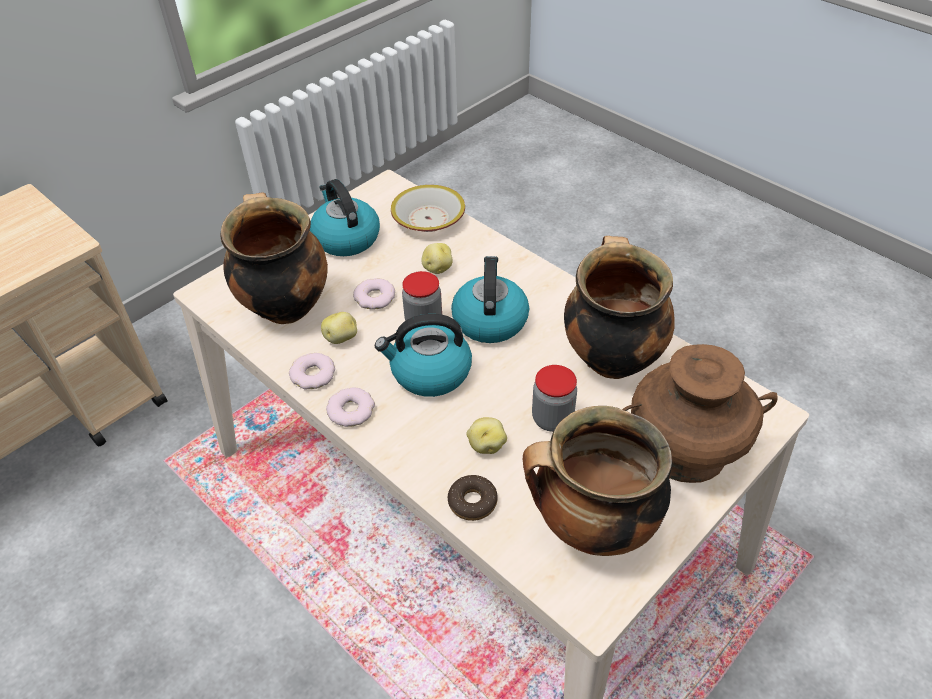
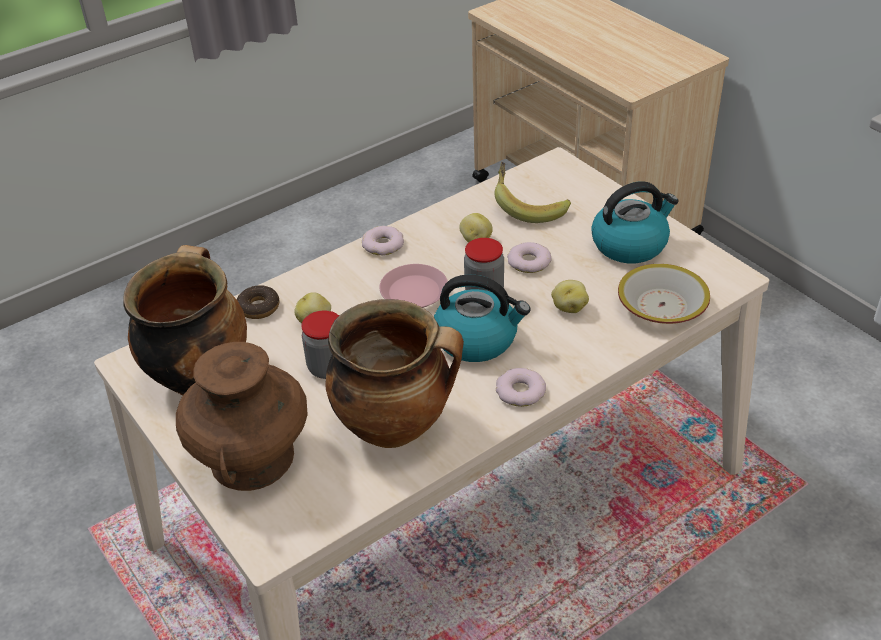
camera: 100 degrees right, 5 degrees down
cooking pot [220,192,328,324] -> banana [494,162,571,223]
donut [289,353,335,389] -> donut moved to [496,368,546,407]
kettle [375,314,472,397] -> pink plate [379,264,448,308]

